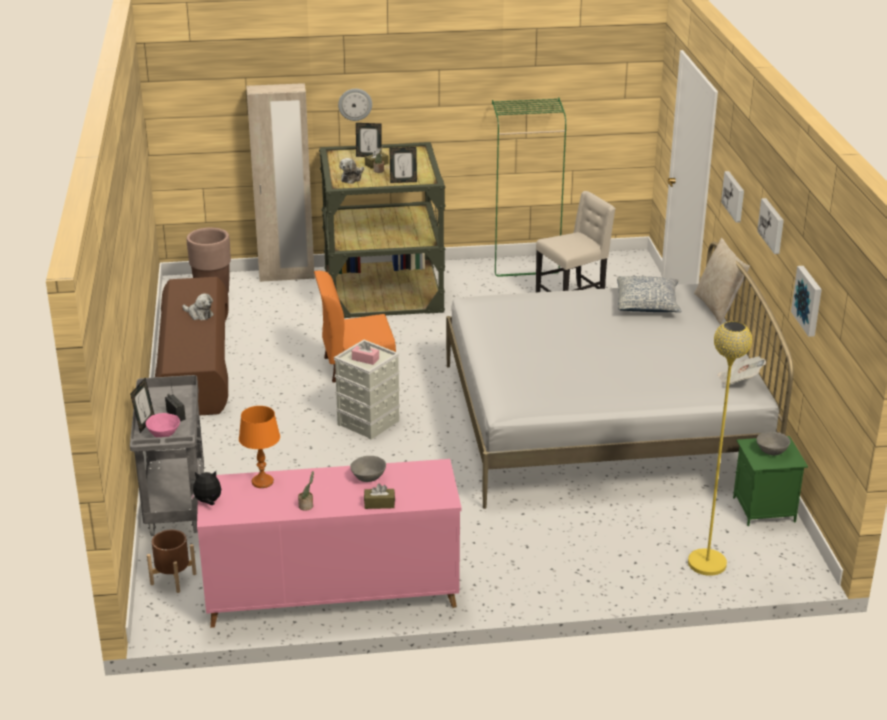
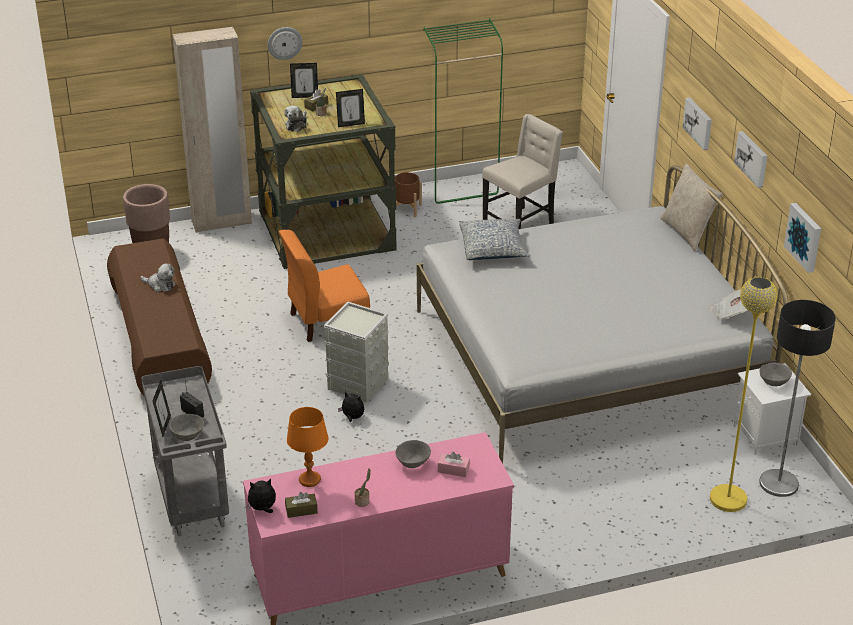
camera: 10 degrees left, 5 degrees up
pink bowl [146,413,180,437] -> grey bowl [169,414,204,441]
brown planter [147,530,197,593] -> brown planter moved to [395,172,422,217]
pink tissue box [352,342,379,365] -> pink tissue box moved to [438,452,470,477]
brown tissue box [364,484,395,509] -> brown tissue box moved to [285,492,318,518]
pillow [617,276,682,312] -> pillow moved to [459,219,529,260]
green nightstand [733,436,808,526] -> white nightstand [734,363,811,455]
none -> plush toy [338,391,364,422]
none -> floor lamp [759,300,836,497]

